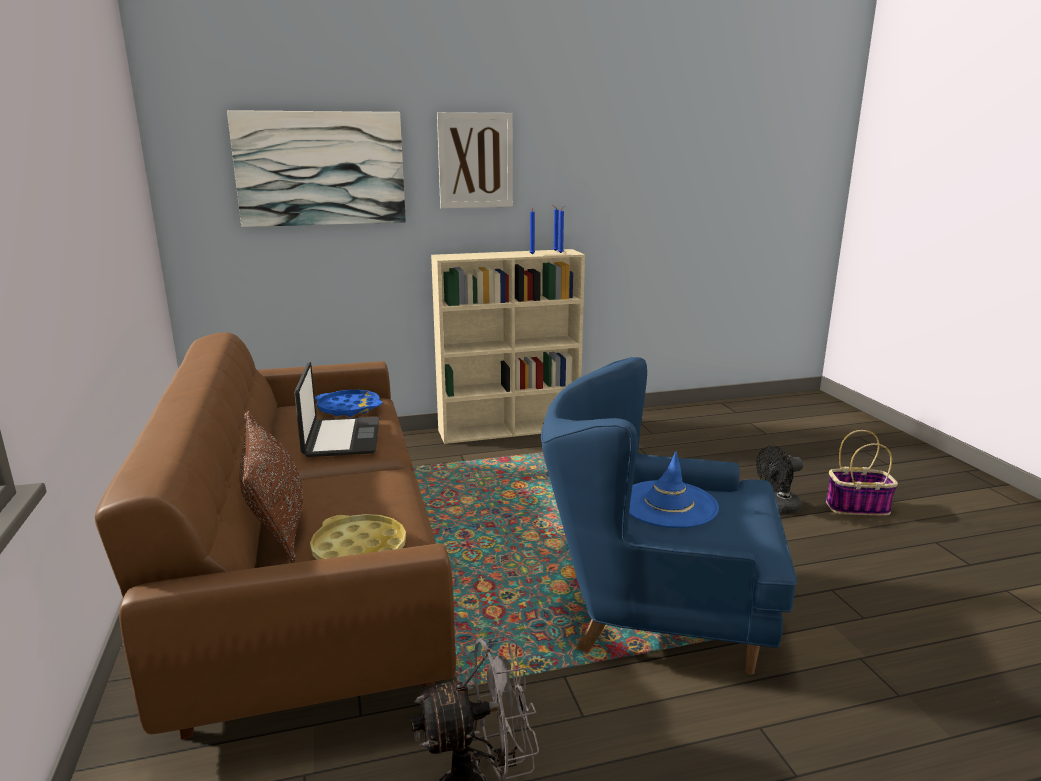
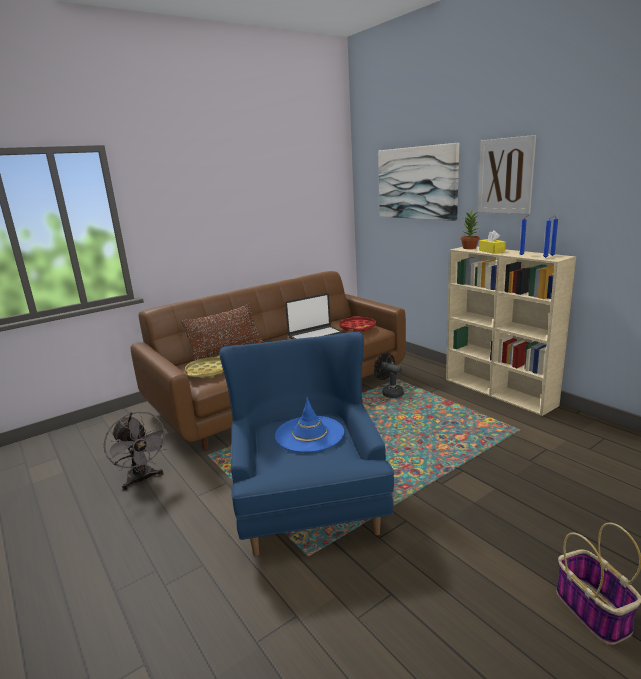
camera: 70 degrees right, 0 degrees up
blue tray [315,390,382,417] -> red tray [340,316,376,332]
black fan [756,445,803,514] -> black fan moved to [374,352,404,398]
none -> potted plant [461,210,480,249]
none -> yellow tissue box [479,230,506,254]

